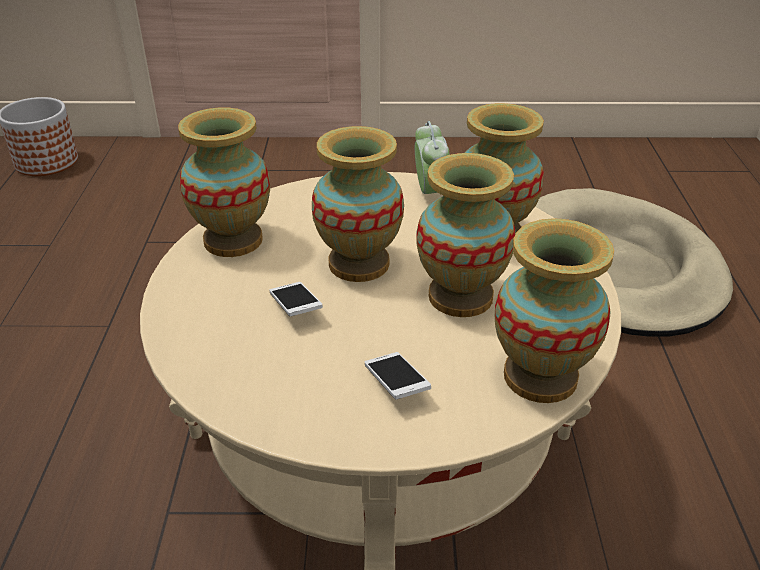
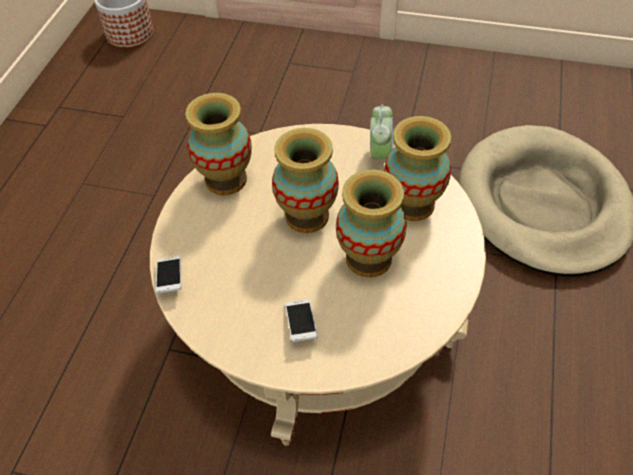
camera: 15 degrees right, 15 degrees up
phone [269,282,323,316] -> phone moved to [156,256,181,294]
vase [495,218,614,403] -> none

